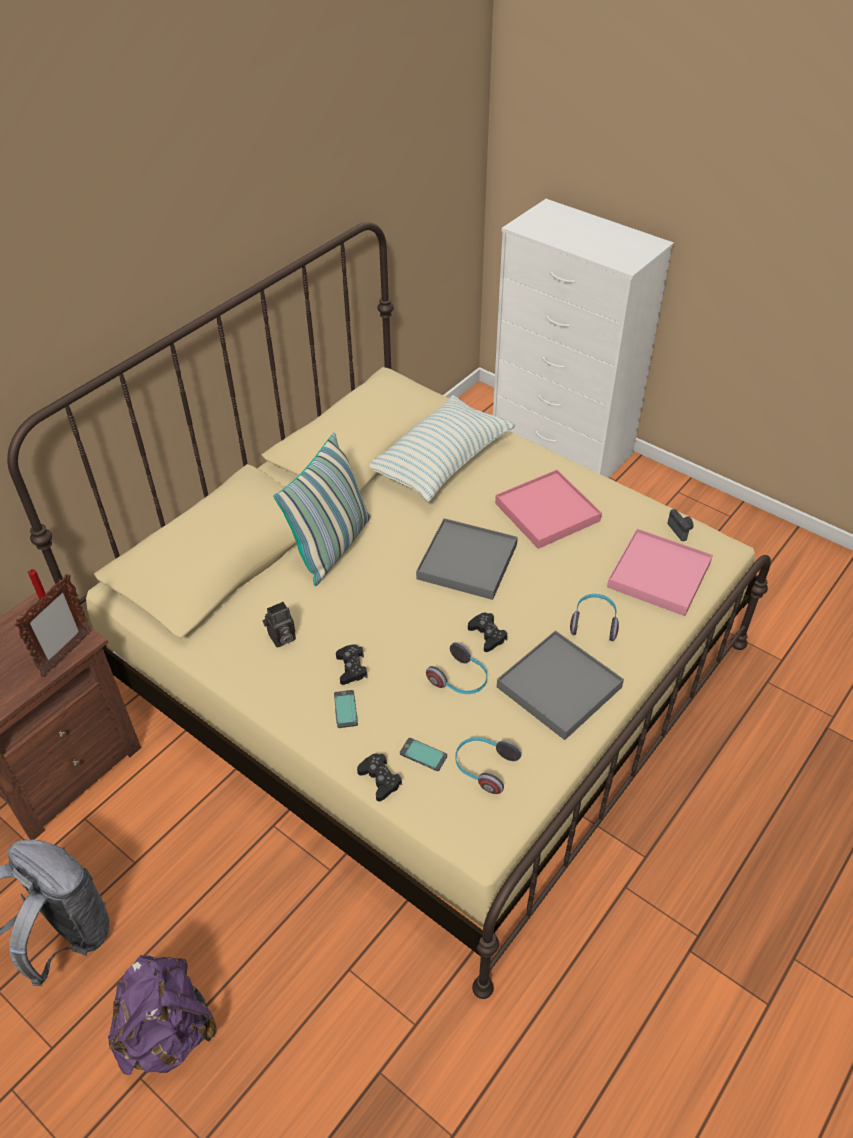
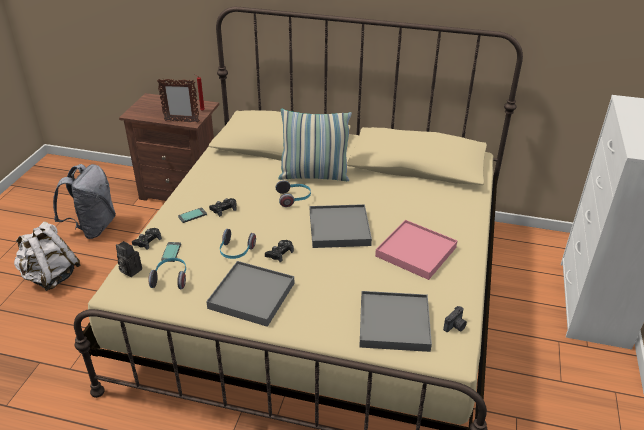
camera: 65 degrees right, 10 degrees down
purple backpack [108,955,217,1075] -> white backpack [14,222,80,291]
camera [262,602,296,647] -> camera moved to [116,241,142,277]
pillow [370,395,515,502] -> none
headphones [570,594,619,641] -> headphones moved to [275,180,311,207]
pink tray [607,529,713,616] -> grey tray [359,291,432,352]

